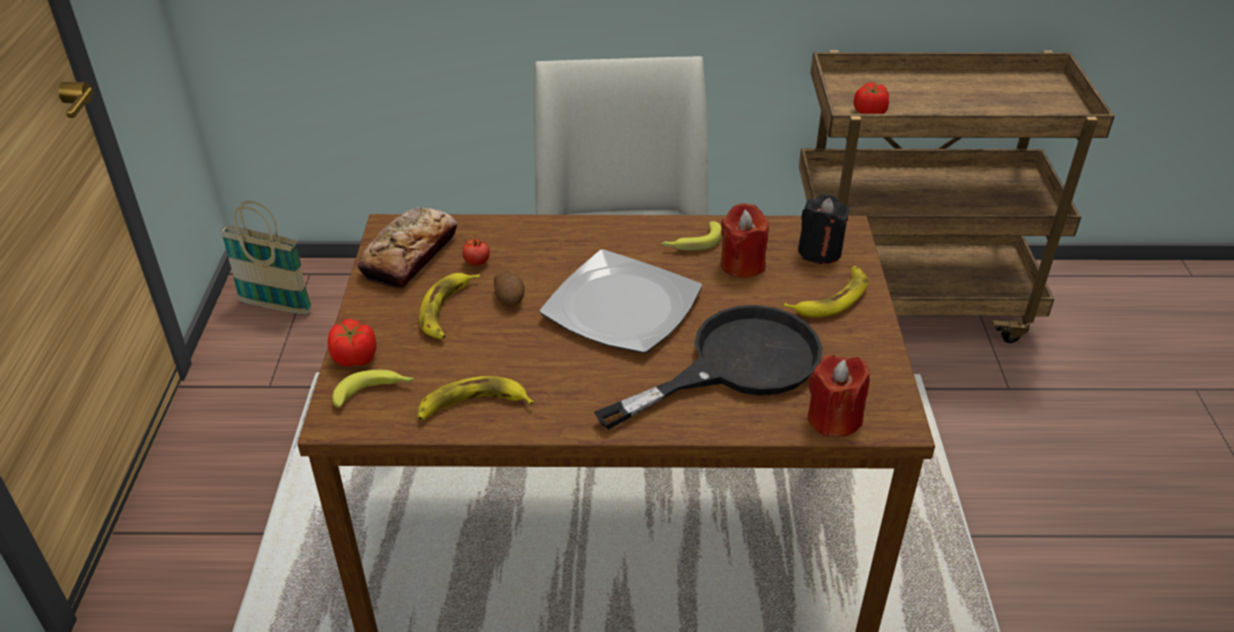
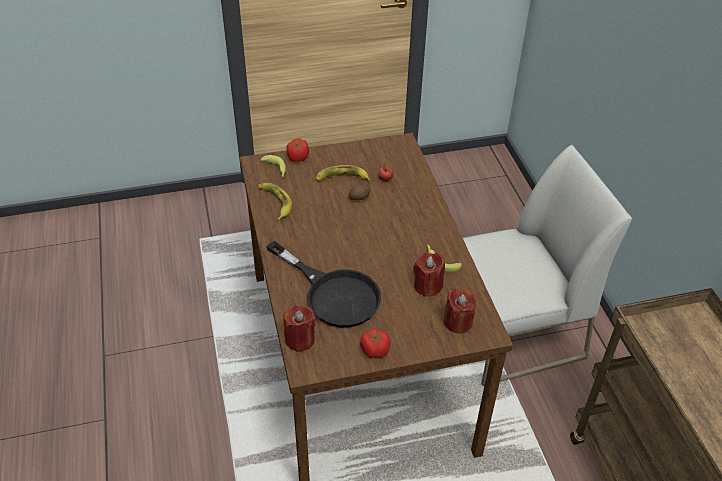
camera: 75 degrees right, 5 degrees up
basket [220,201,312,315] -> none
bread [357,207,457,290] -> none
plate [540,249,702,353] -> none
banana [784,266,868,317] -> none
black candle [798,194,850,264] -> red candle [443,288,476,333]
tomato [854,83,889,114] -> tomato moved to [360,328,391,358]

